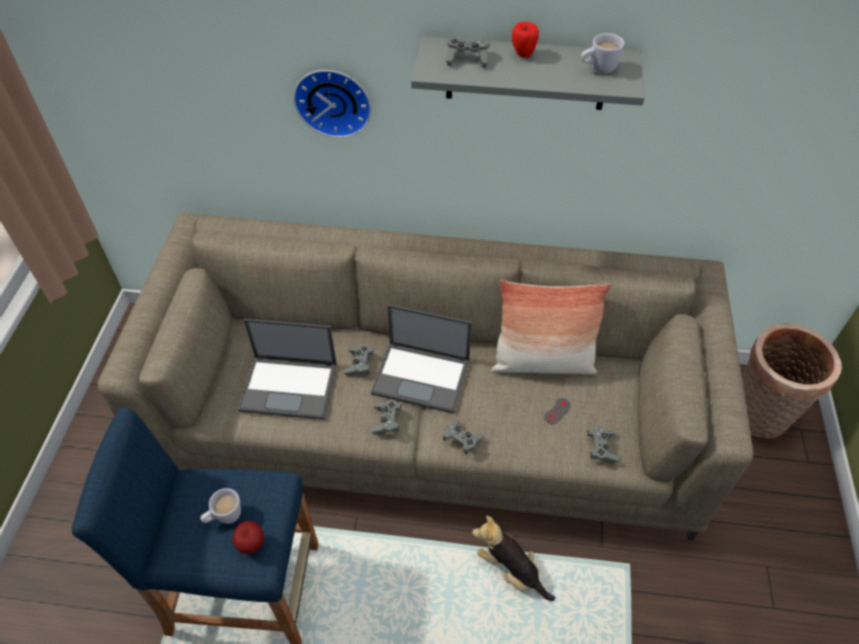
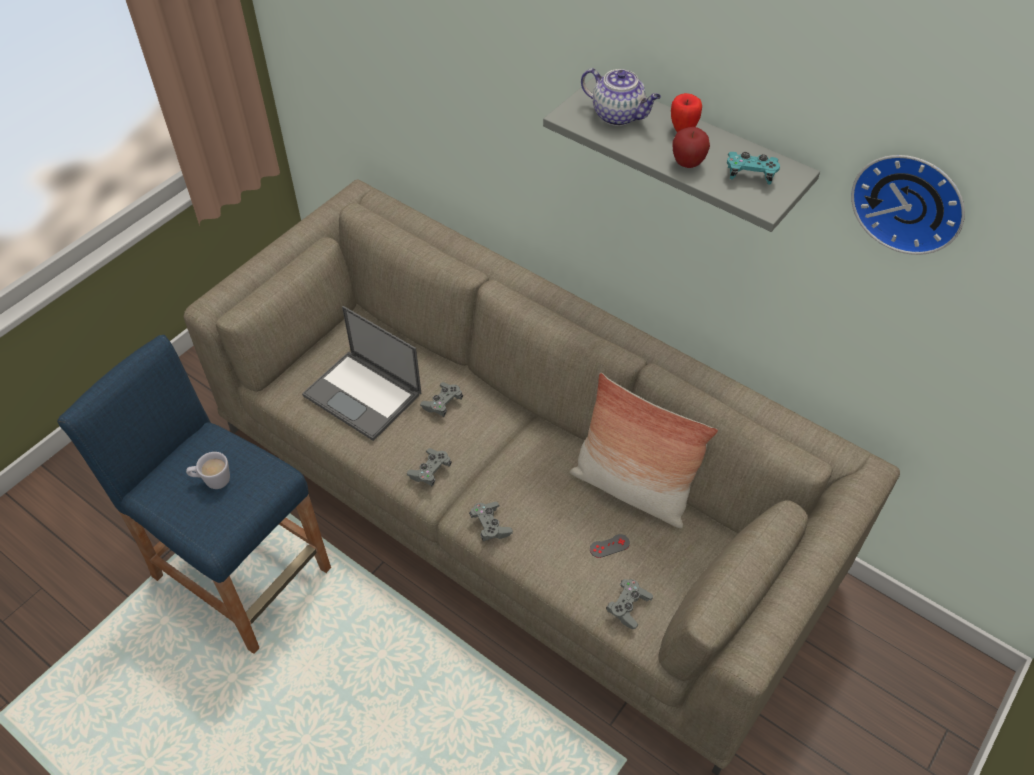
camera: 30 degrees right, 0 degrees up
apple [232,521,264,554] -> apple moved to [672,127,710,168]
wall clock [293,70,371,138] -> wall clock moved to [851,155,965,255]
laptop [371,305,472,414] -> none
grey game controller [446,36,490,68] -> teapot [581,68,661,126]
plush toy [472,515,555,601] -> none
white mug [581,33,625,73] -> turquoise game controller [727,152,780,185]
basket [742,323,842,438] -> none

